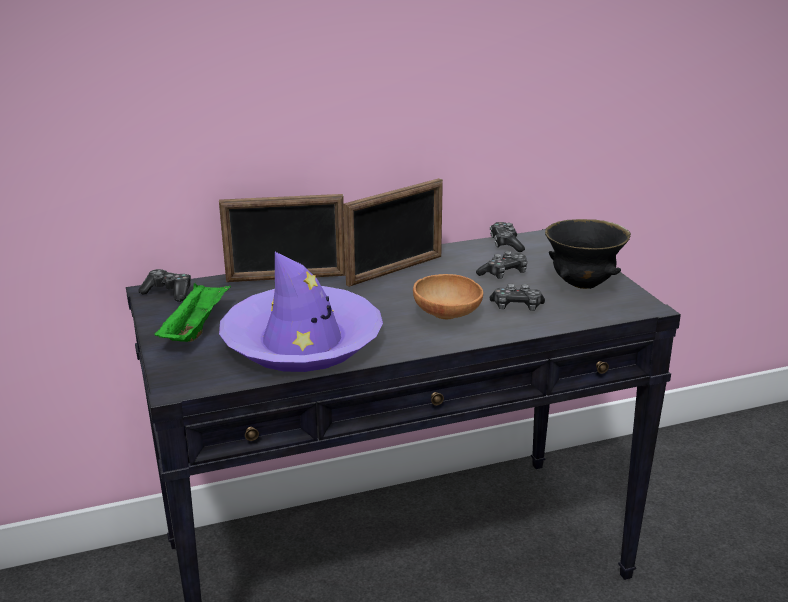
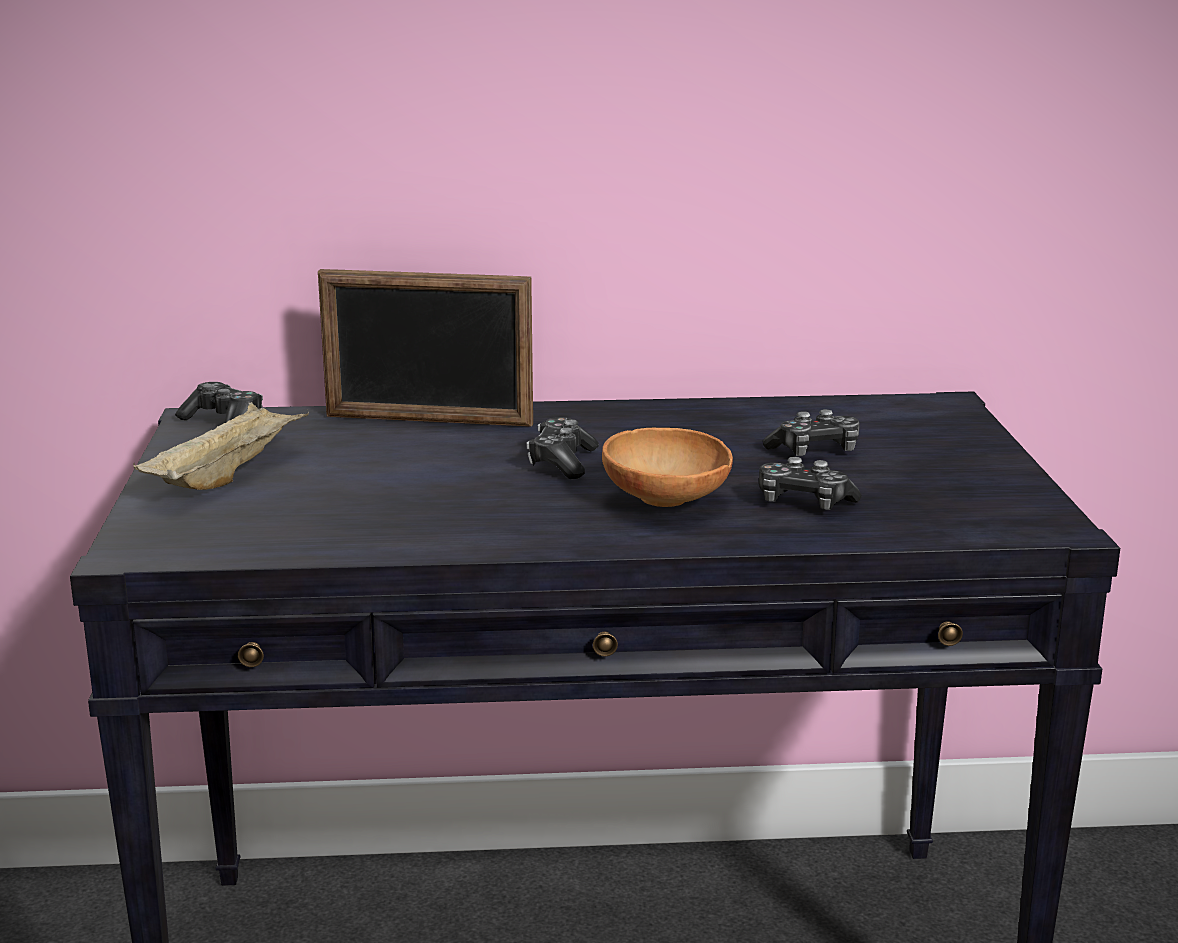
camera: 15 degrees right, 5 degrees down
green tray [154,283,231,342] -> beige tray [133,402,309,490]
purple hat [219,252,383,372] -> none
picture frame [344,178,443,287] -> none
game controller [490,222,525,252] -> game controller moved to [526,417,599,479]
black bowl [545,219,631,289] -> none

